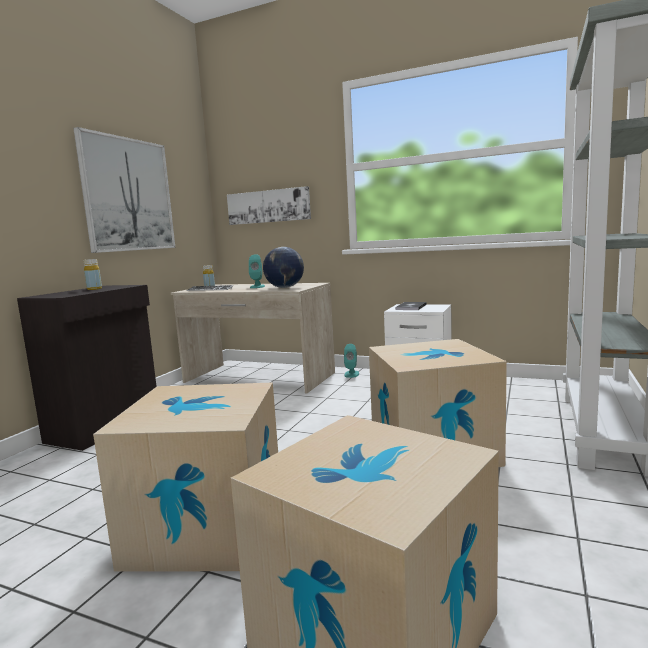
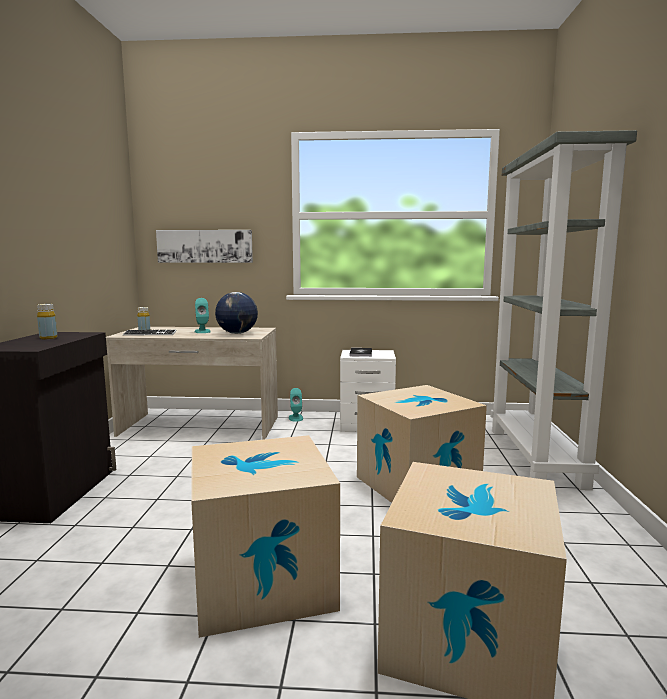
camera: 20 degrees left, 0 degrees up
picture [73,127,175,253] -> none

